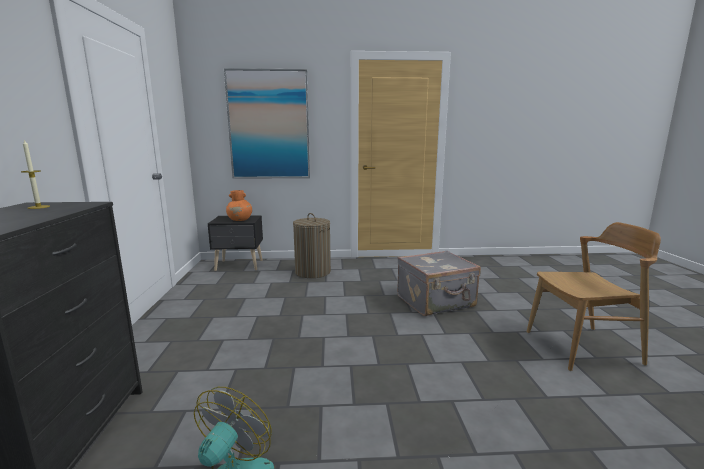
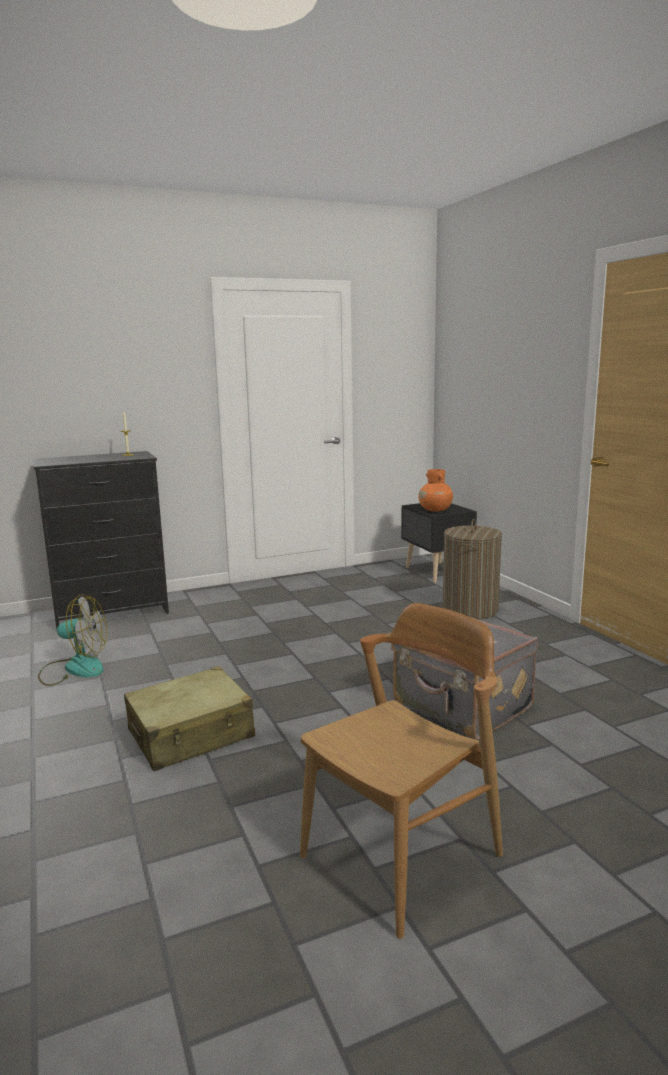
camera: 70 degrees right, 0 degrees up
picture [224,68,310,179] -> none
brown chair [527,222,661,371] -> brown chair turned 105 degrees counterclockwise [300,603,503,939]
none -> beige suitcase [124,666,255,771]

